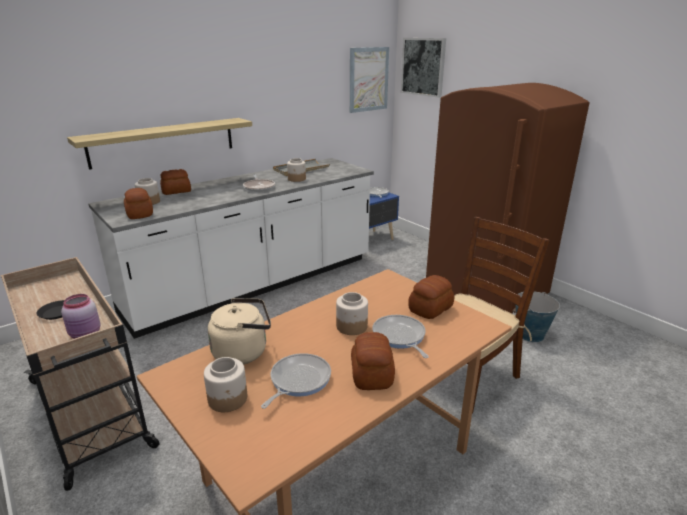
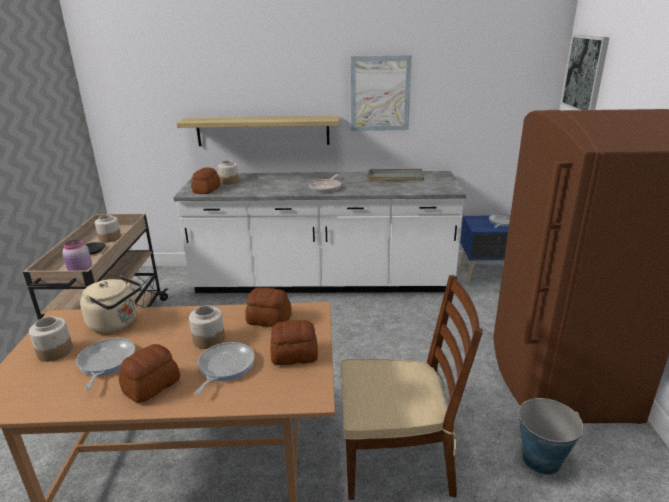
camera: 40 degrees right, 0 degrees up
bread [160,169,191,195] -> bread moved to [245,288,292,327]
frying pan [261,353,331,409] -> frying pan turned 75 degrees counterclockwise [76,338,135,390]
jar [287,158,306,182] -> jar moved to [95,215,121,242]
picture [350,47,389,113] -> picture moved to [351,55,412,131]

